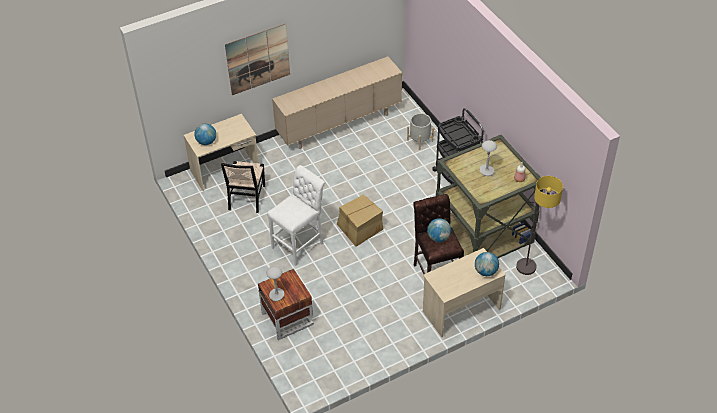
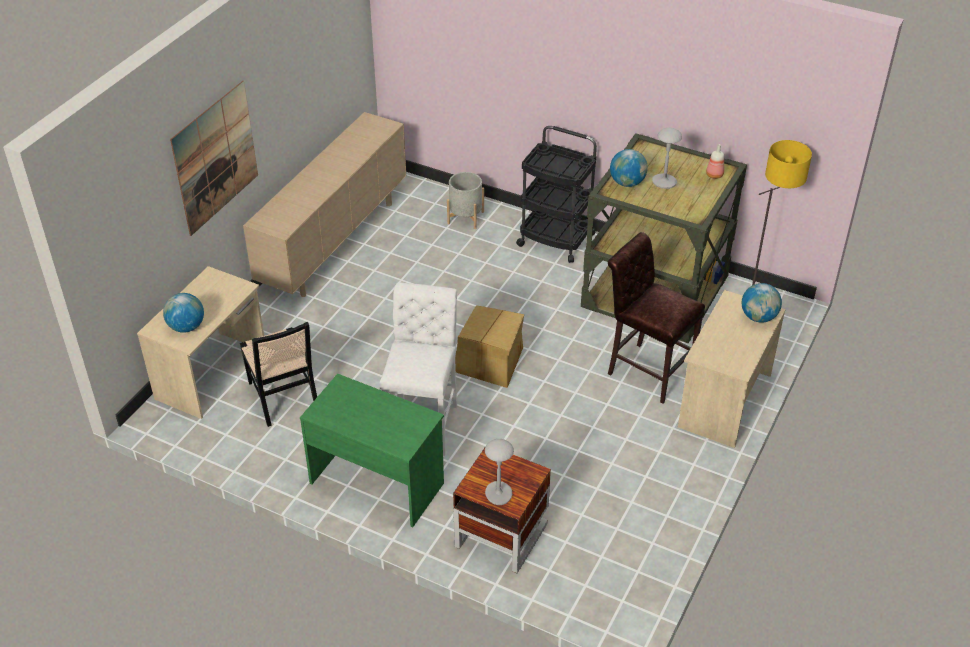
camera: 35 degrees left, 5 degrees down
globe [427,218,451,242] -> globe moved to [610,149,648,187]
none -> green desk [300,373,444,527]

